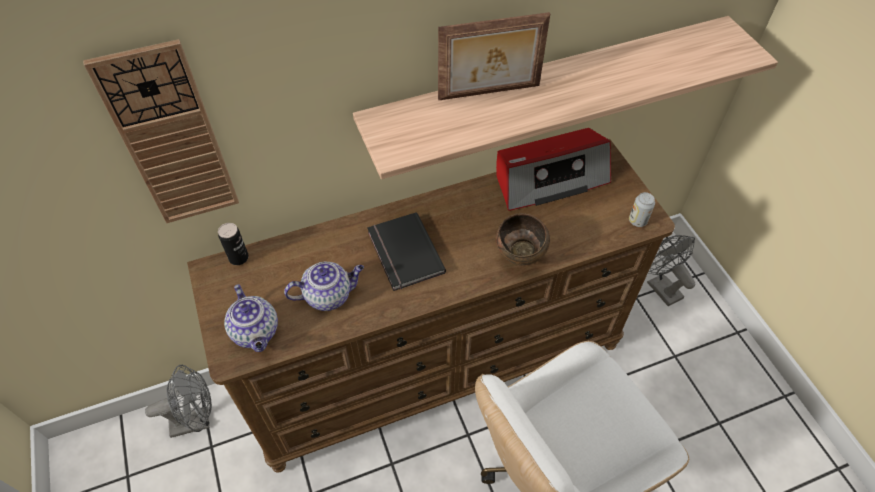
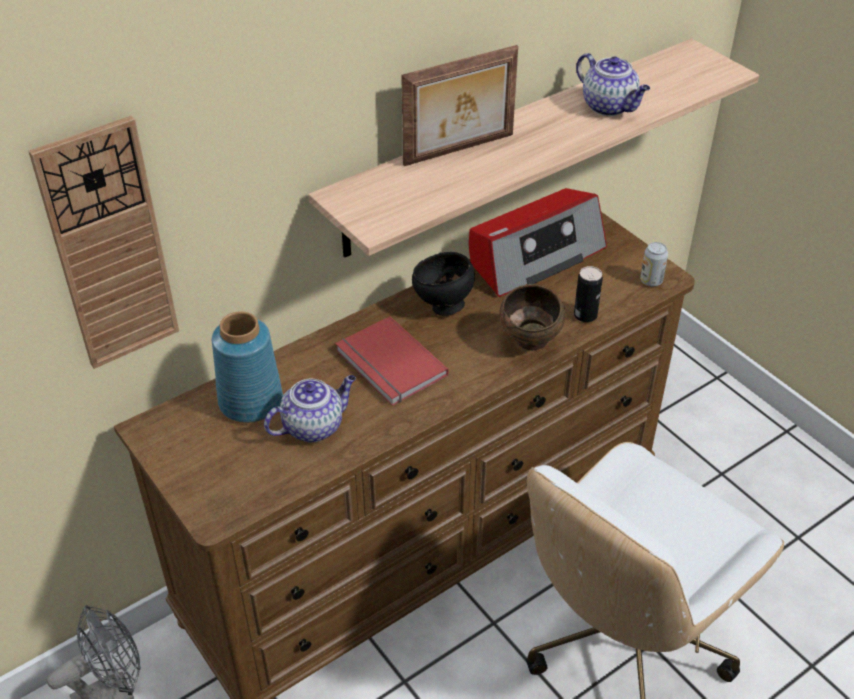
camera: 15 degrees left, 10 degrees down
can [218,223,249,265] -> can moved to [574,266,603,322]
teapot [224,284,278,352] -> teapot moved to [576,53,650,116]
black book [367,212,446,291] -> red book [335,316,449,406]
grey fan [647,235,695,306] -> none
none -> blue vase [212,311,283,423]
none -> black bowl [412,252,475,316]

